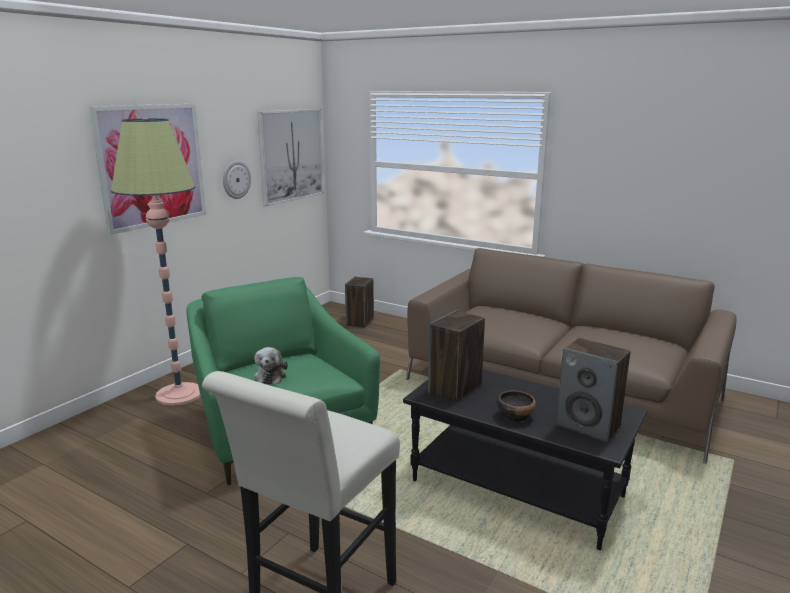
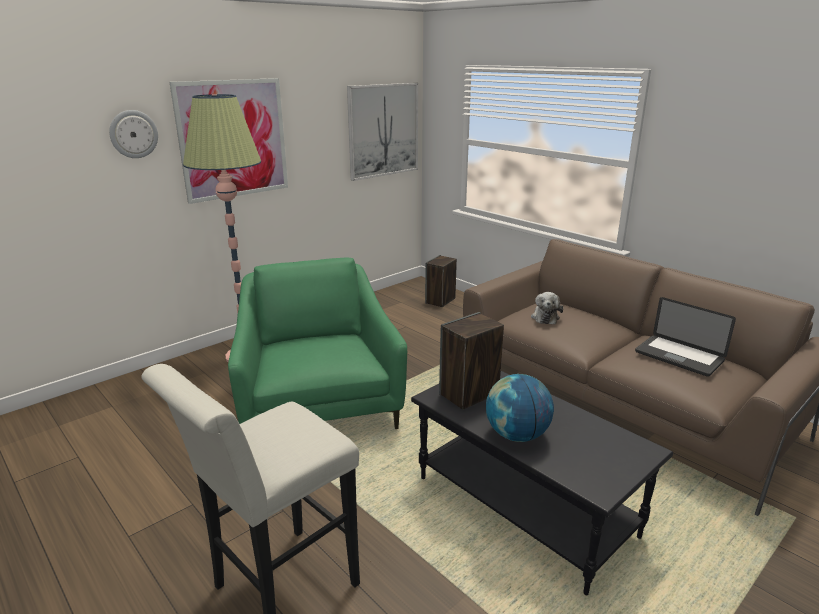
camera: 15 degrees right, 5 degrees up
wall clock [223,161,251,199] -> wall clock moved to [109,110,158,158]
plush toy [253,347,288,384] -> plush toy moved to [531,292,563,324]
bowl [497,391,536,422] -> globe [486,374,554,442]
speaker [556,338,631,442] -> none
none -> laptop [635,297,736,377]

